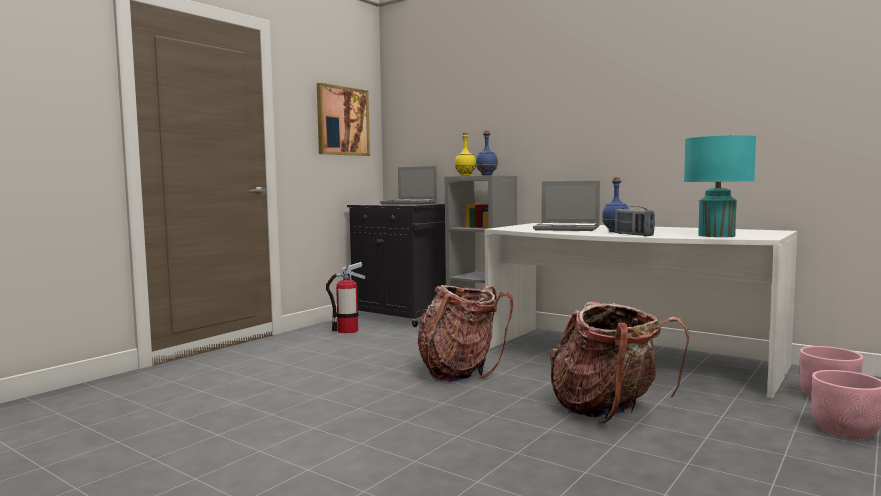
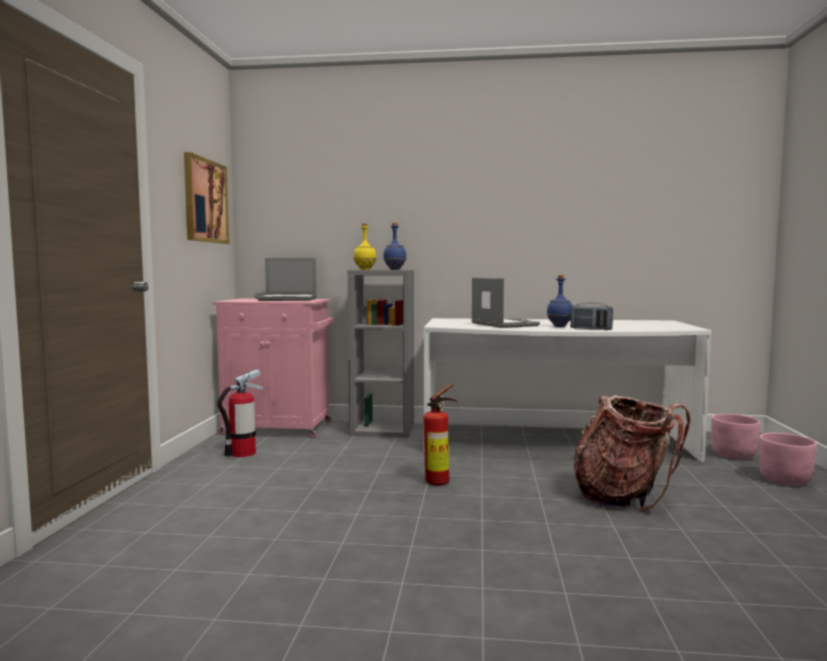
camera: 30 degrees left, 0 degrees up
black cabinet [347,203,446,327] -> pink cabinet [213,299,334,438]
backpack [418,285,513,382] -> fire extinguisher [424,384,457,485]
laptop [533,181,600,231] -> laptop turned 105 degrees counterclockwise [471,277,540,328]
turquoise table lamp [684,135,756,237] -> none

